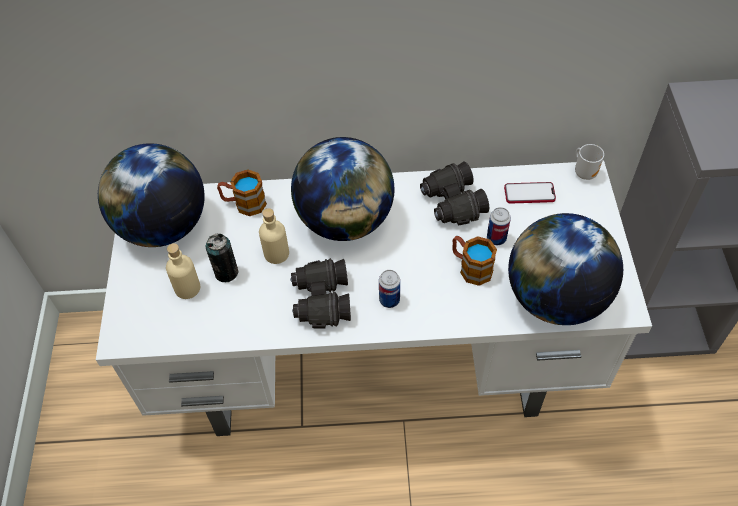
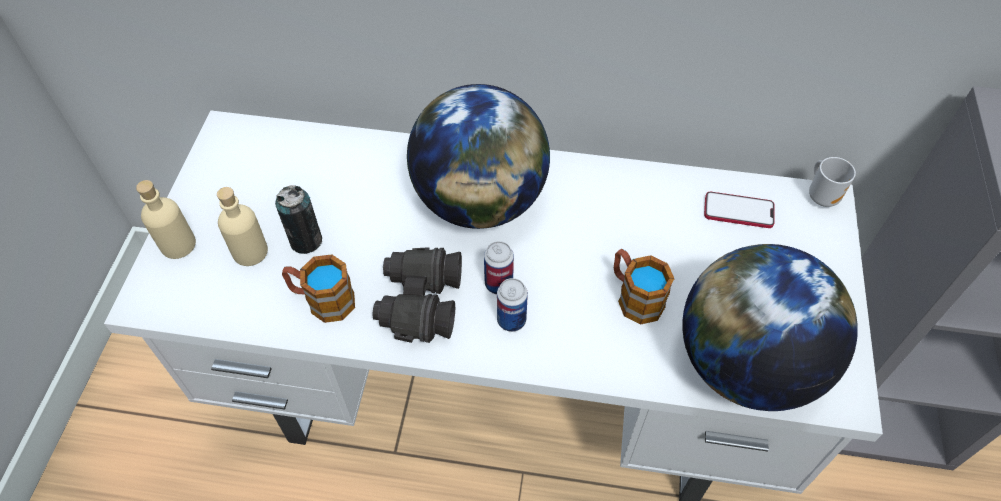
camera: 10 degrees right, 0 degrees up
globe [98,143,205,247] -> none
mug [217,169,267,216] -> mug moved to [282,254,355,323]
beige bottle [259,208,289,264] -> beige bottle moved to [136,180,196,259]
black binoculars [420,162,489,226] -> none
can [487,207,511,245] -> can moved to [484,241,514,294]

